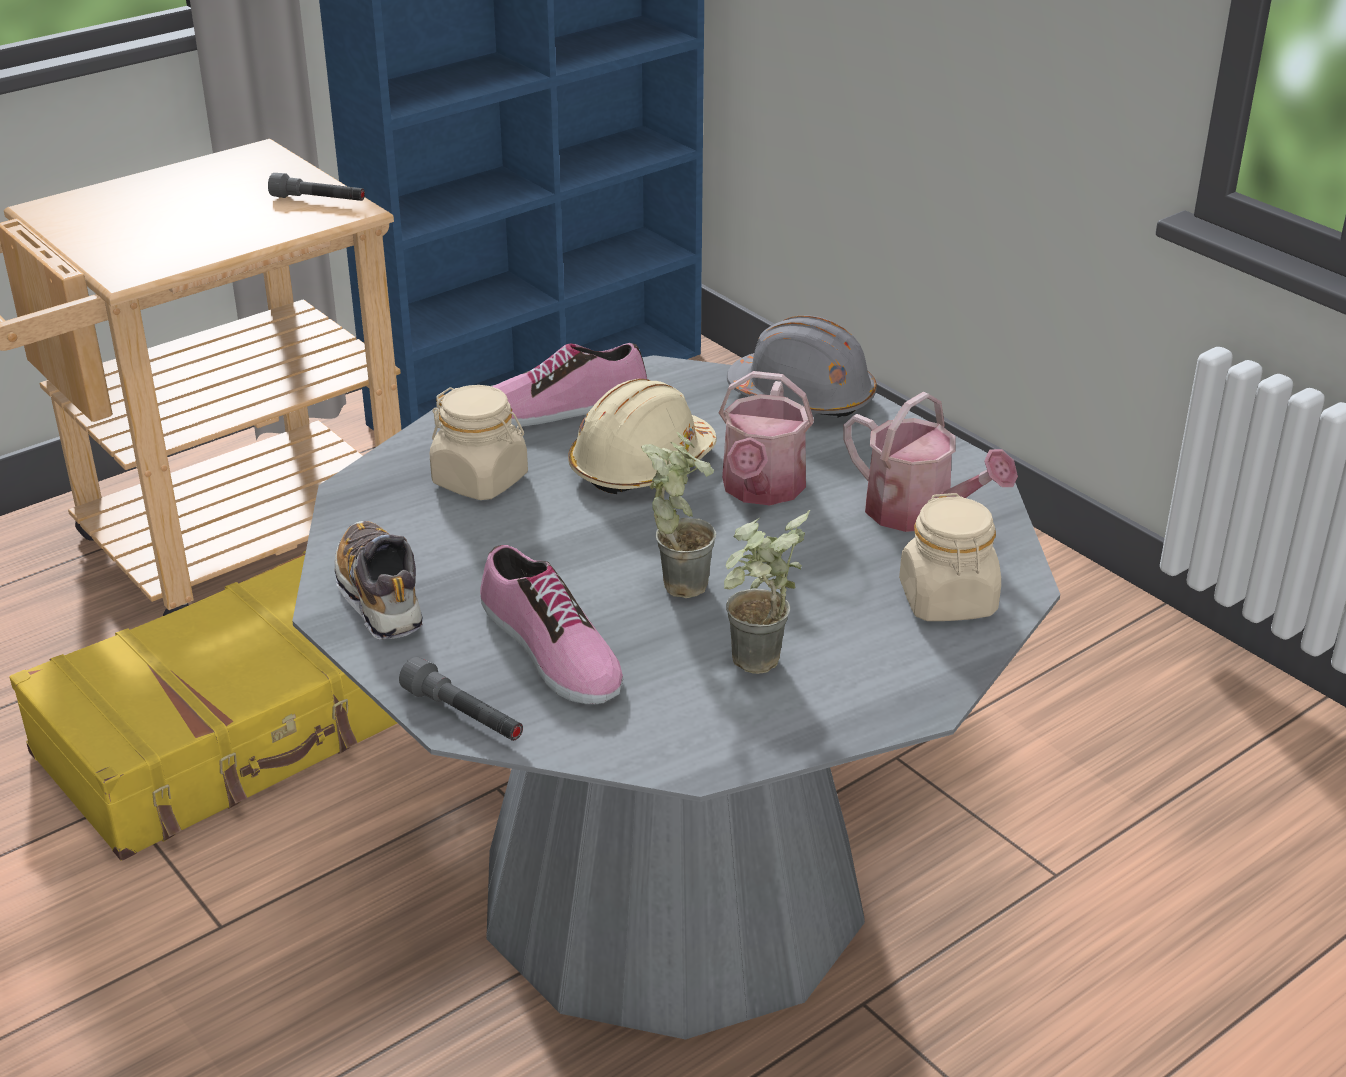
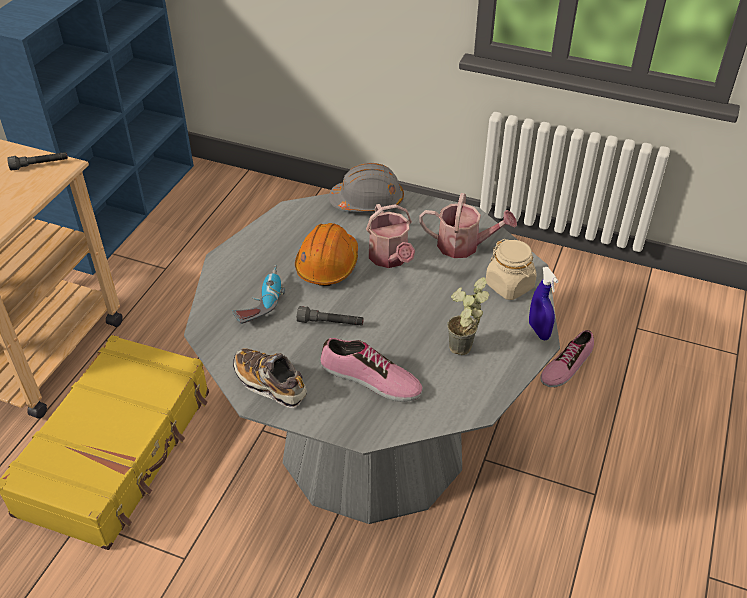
camera: 30 degrees left, 10 degrees up
grey flashlight [399,657,523,741] -> grey flashlight moved to [297,306,364,326]
beige jar [430,385,528,500] -> power drill [232,265,285,324]
shoe [492,343,647,427] -> shoe moved to [540,330,594,387]
beige hard hat [568,379,717,494] -> orange hard hat [295,223,358,286]
potted plant [641,432,716,598] -> none
none -> blue spray bottle [529,267,559,340]

